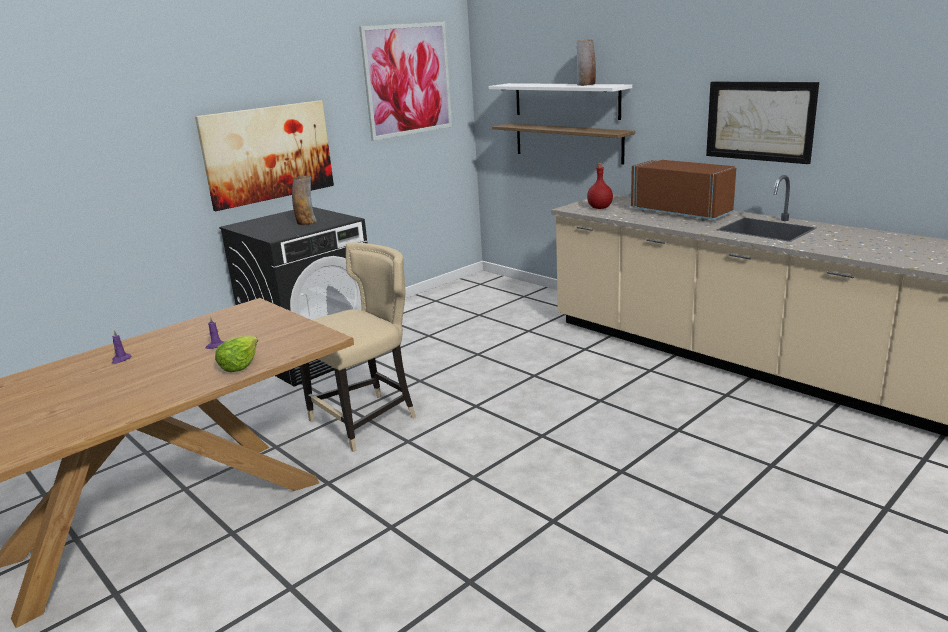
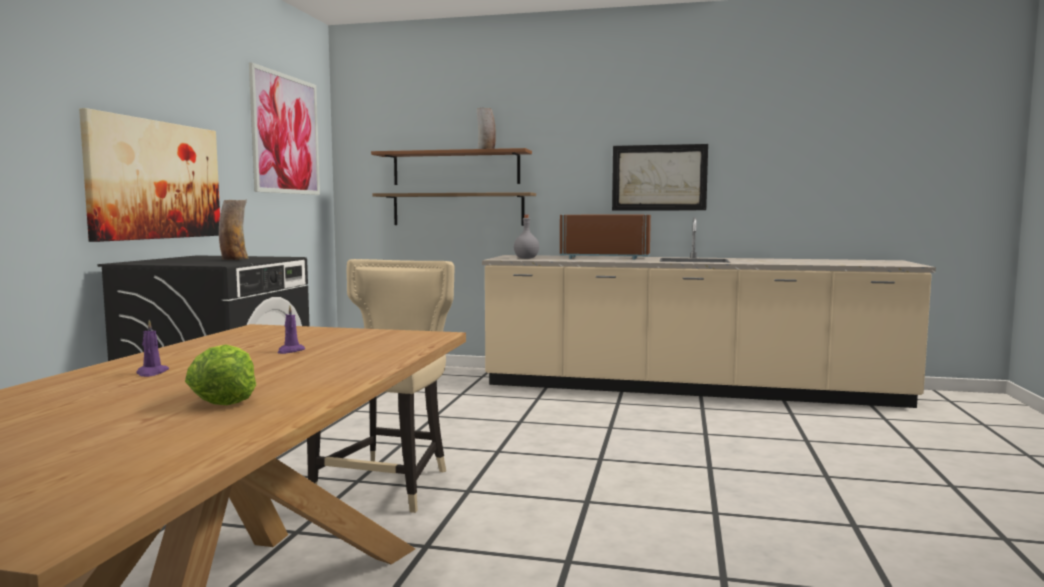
camera: 35 degrees left, 15 degrees down
lettuce [215,336,258,372] -> lettuce moved to [185,344,256,405]
white shelf [489,83,632,120] -> brown shelf [371,148,532,185]
red bottle [587,163,613,209] -> grey bottle [514,215,539,259]

